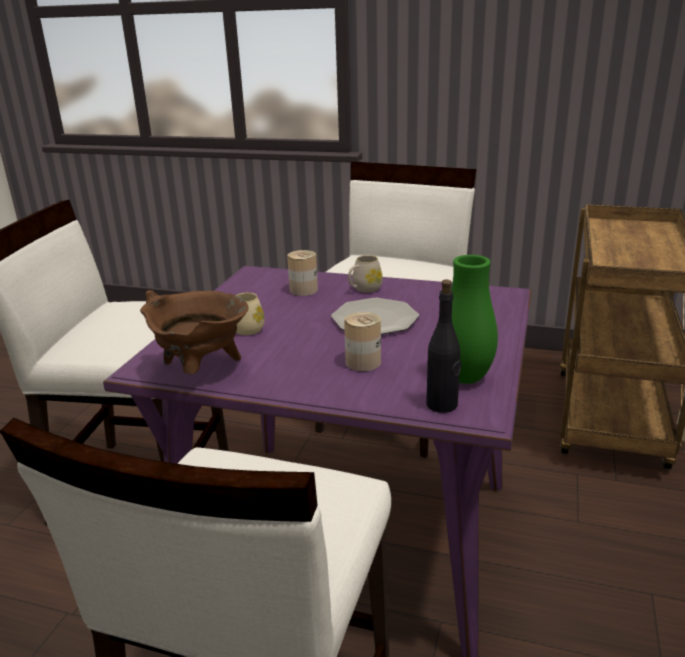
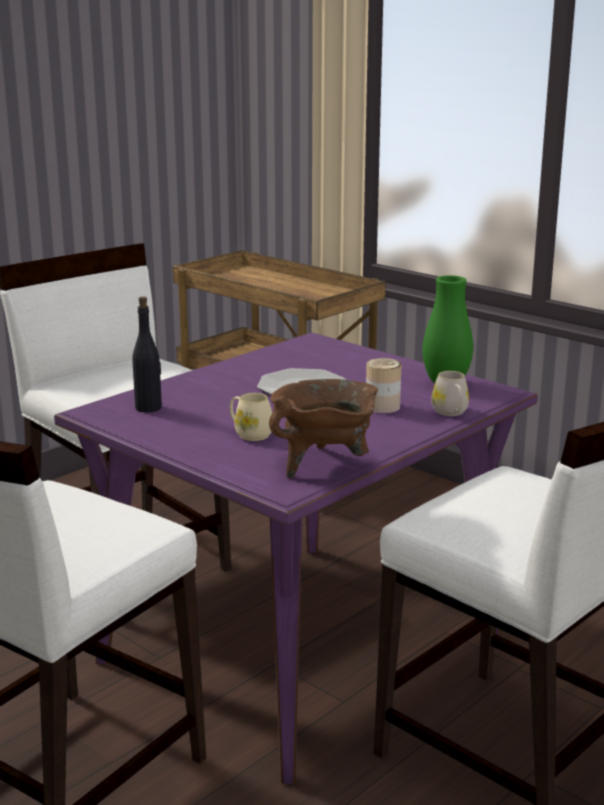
camera: 65 degrees left, 5 degrees down
can [287,250,318,296] -> none
white mug [348,255,383,293] -> white mug moved to [431,371,469,416]
black bottle [426,280,461,413] -> black bottle moved to [132,296,162,413]

